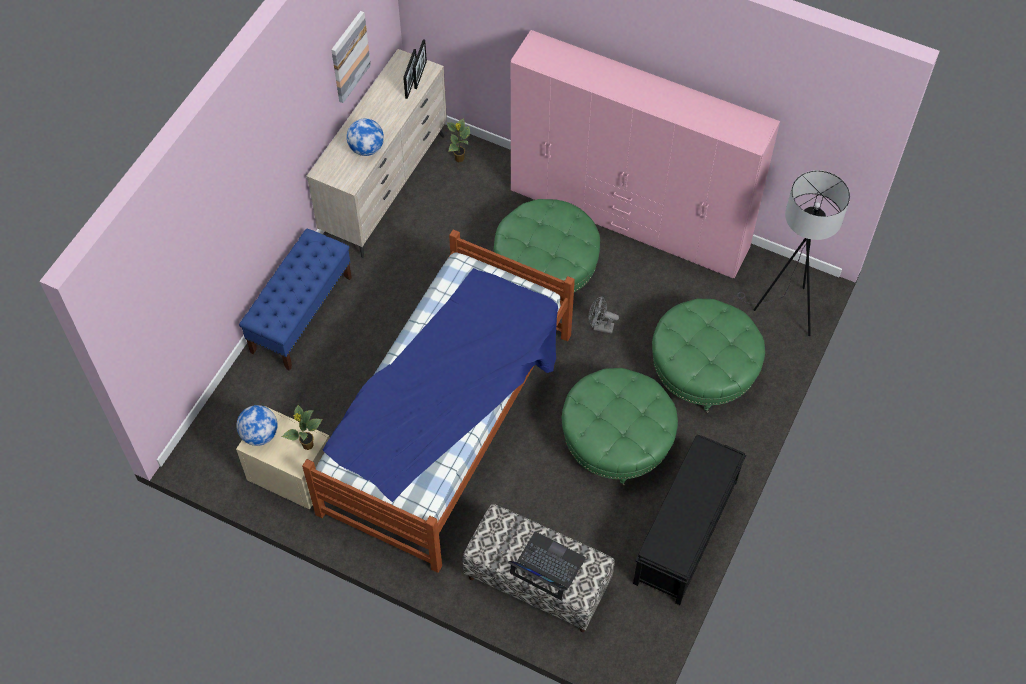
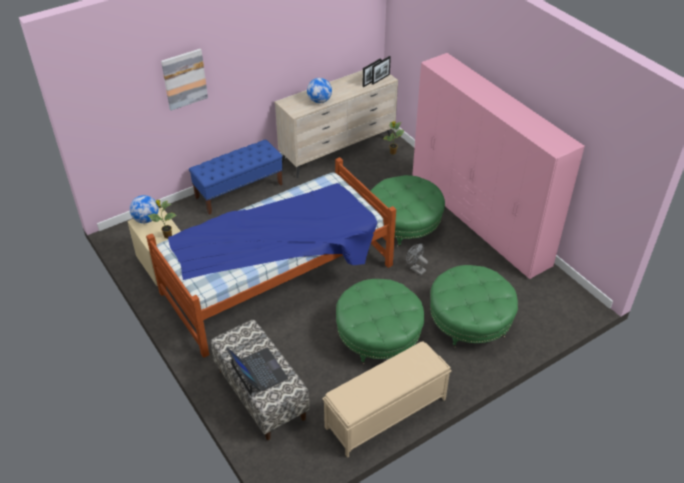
camera: 30 degrees right, 15 degrees down
picture [331,11,371,103] -> picture moved to [161,49,208,111]
black bench [633,435,746,605] -> beige bench [322,341,452,458]
grey floor lamp [737,170,850,336] -> none

